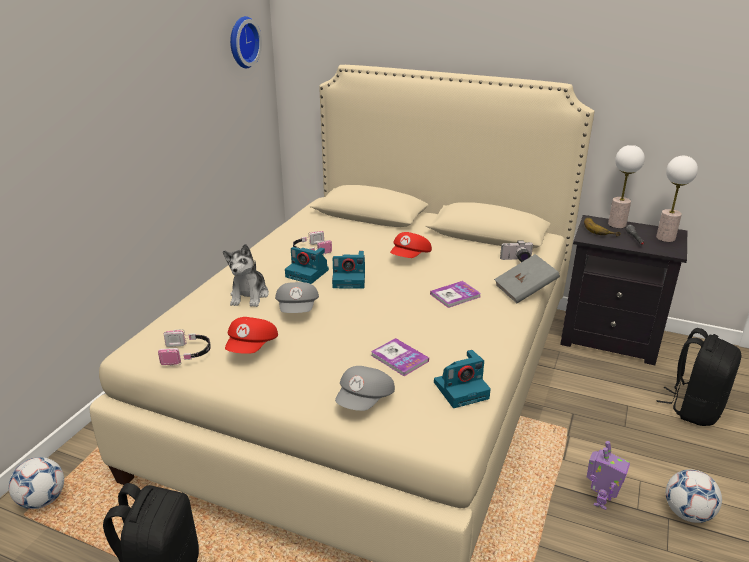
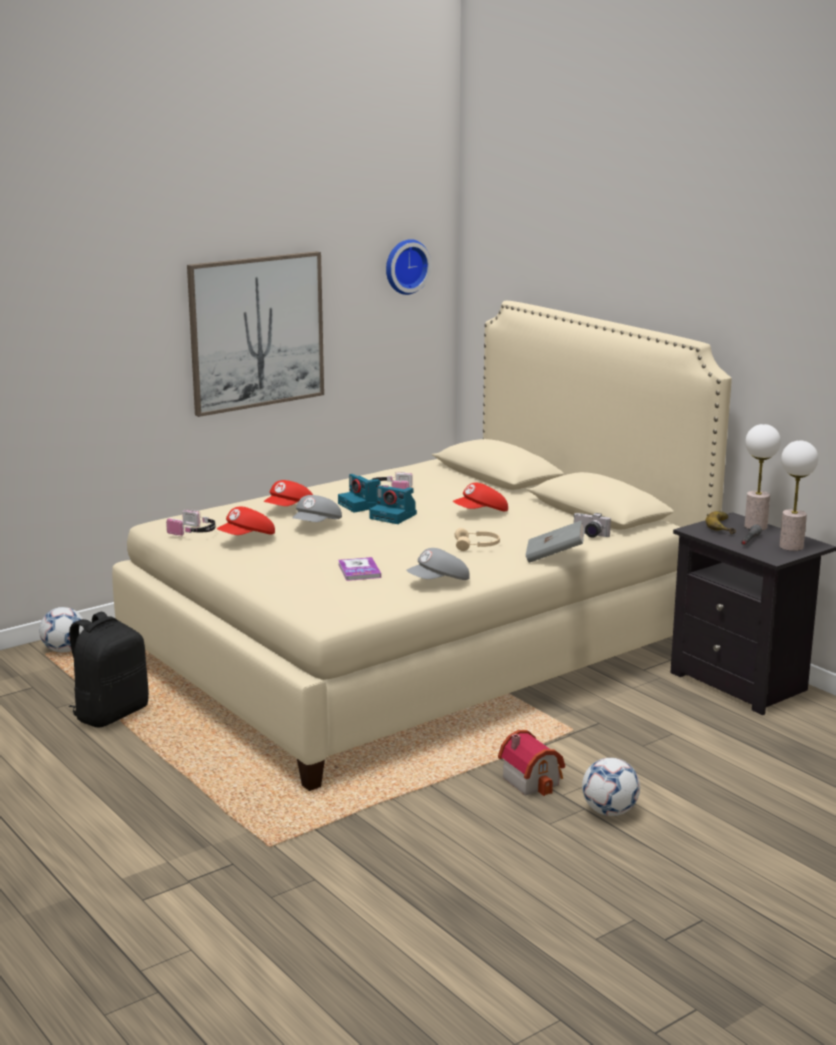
camera: 30 degrees right, 10 degrees down
plush toy [223,244,269,307] -> red cap [263,480,313,506]
grey cap [335,366,395,411] -> grey cap moved to [406,548,470,580]
book [430,281,481,308] -> beige headphones [455,528,500,551]
camera [434,350,491,408] -> none
toy robot [587,441,630,510] -> toy house [498,730,565,796]
black backpack [657,328,741,426] -> none
none -> picture [187,251,324,417]

